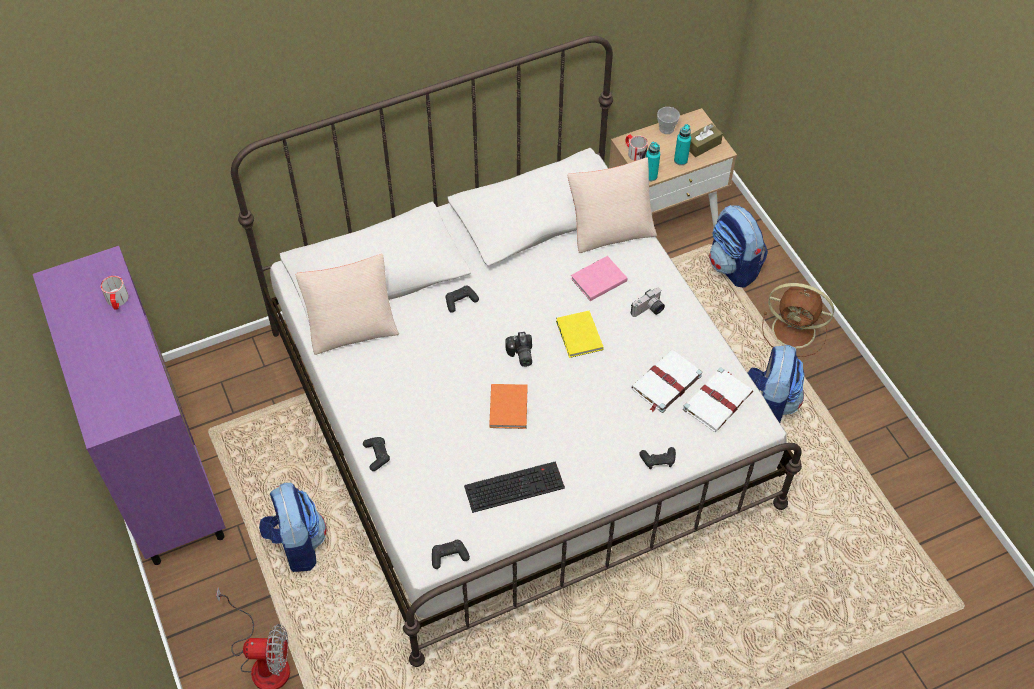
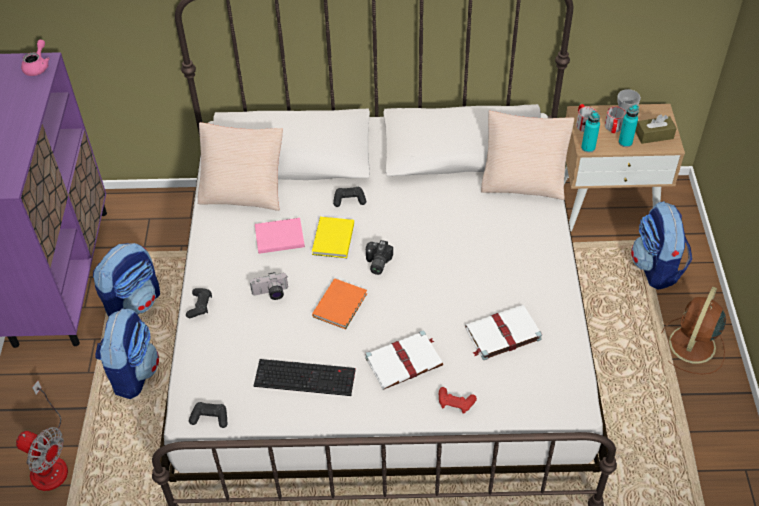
camera: 25 degrees right, 5 degrees down
mug [101,276,129,310] -> mug moved to [605,106,626,133]
yellow book [556,311,604,358] -> yellow book moved to [312,217,354,258]
pink book [571,256,627,301] -> pink book moved to [255,218,305,254]
camera [631,287,665,317] -> camera moved to [250,272,288,300]
black game controller [639,447,676,469] -> red game controller [439,387,477,414]
white book [683,367,753,432] -> white book moved to [365,331,443,390]
backpack [747,345,805,423] -> backpack moved to [93,243,160,316]
brown fan [762,283,834,357] -> brown fan turned 75 degrees clockwise [662,287,726,374]
none -> pink teapot [21,40,50,76]

